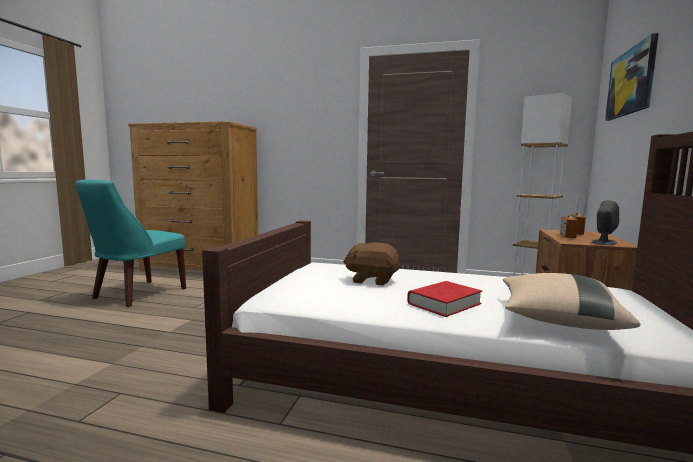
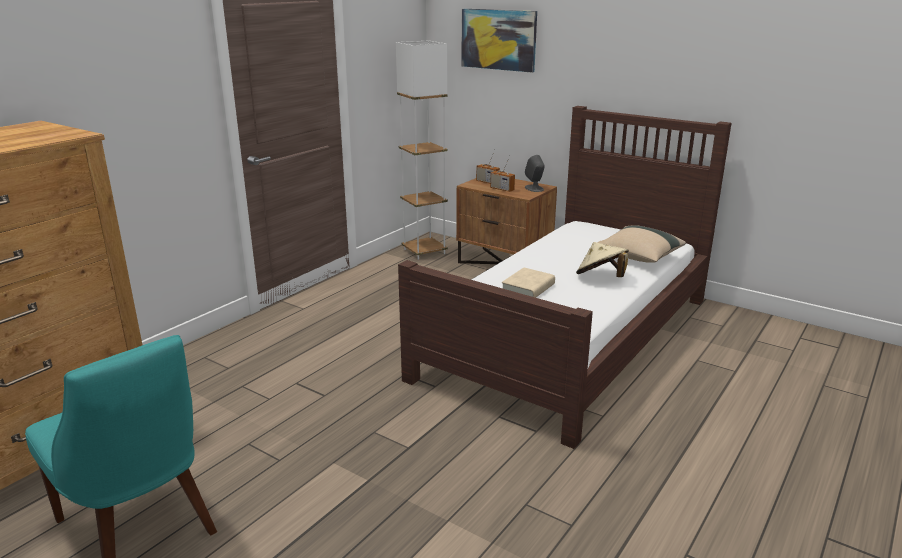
camera: 70 degrees left, 15 degrees up
brown plush toy [343,242,400,286] -> beige book [502,268,555,298]
red book [407,281,482,317] -> beige hat [576,242,629,277]

